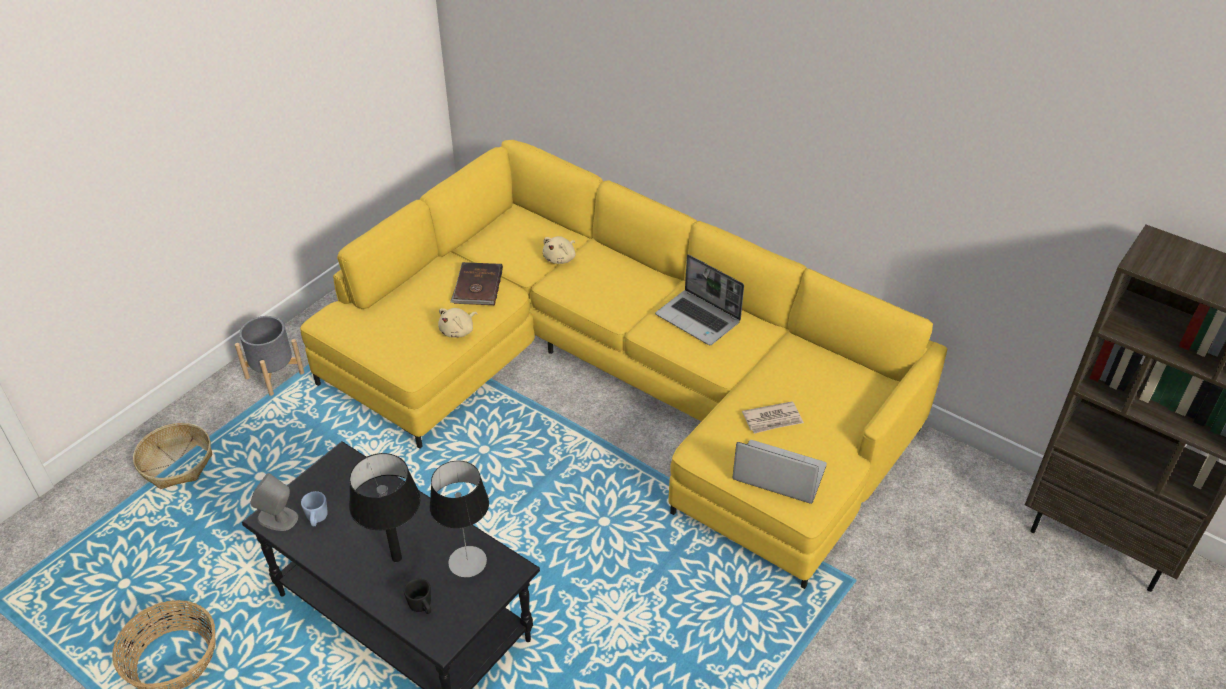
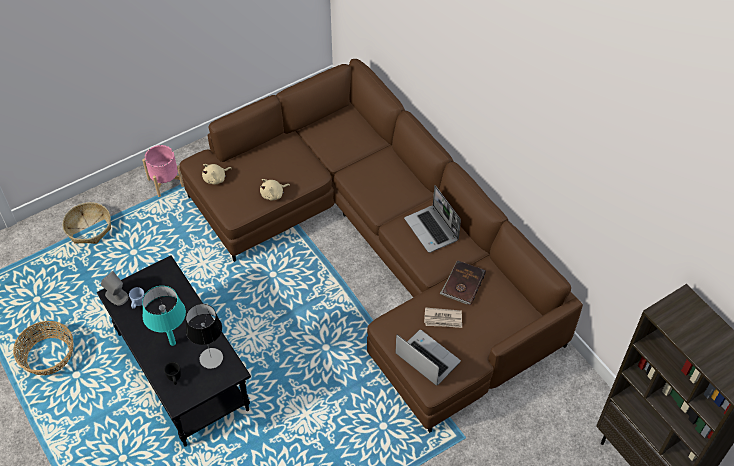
camera: 20 degrees right, 10 degrees up
grey planter [235,316,305,396] -> pink planter [142,145,184,197]
yellow sofa [300,140,948,589] -> brown sofa [180,59,583,433]
black table lamp [349,453,420,562] -> turquoise table lamp [142,286,186,346]
brown book [450,262,503,306] -> brown book moved to [440,260,486,305]
beige plush toy [543,236,575,264] -> beige plush toy moved to [202,164,232,184]

